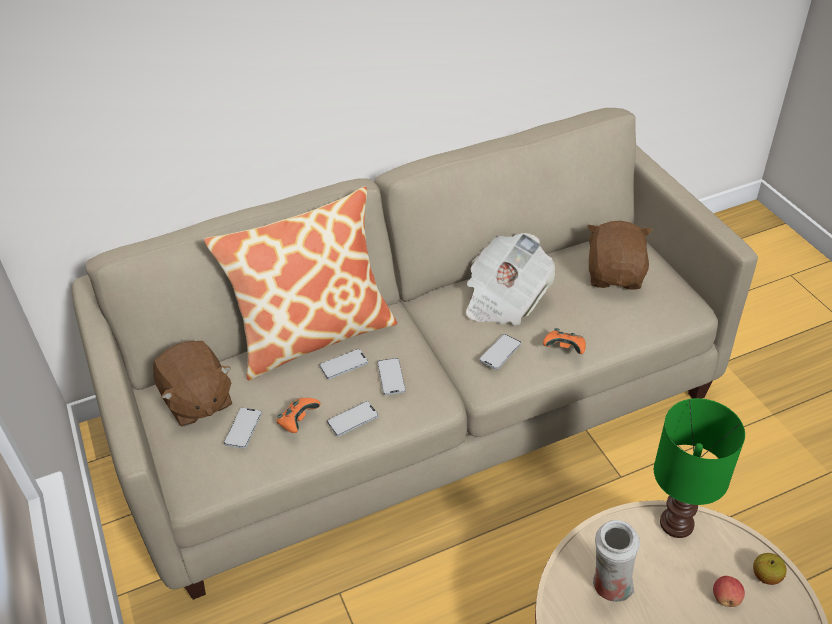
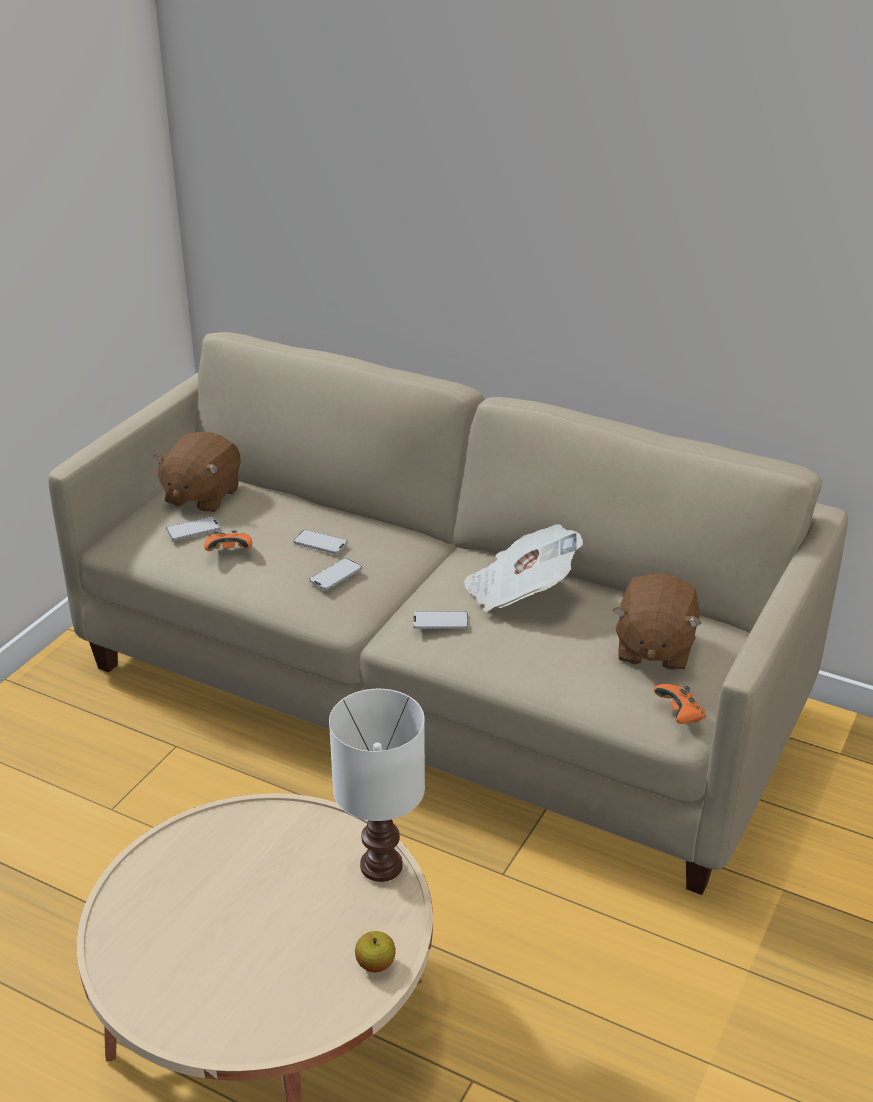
camera: 50 degrees right, 10 degrees down
pillow [204,187,397,381] -> none
phone [327,401,378,436] -> none
orange game controller [543,328,586,354] -> orange game controller moved to [654,684,706,724]
brown plush toy [587,221,652,290] -> brown plush toy turned 135 degrees clockwise [613,574,702,671]
white vase [593,520,640,602] -> none
green table lamp [654,398,745,538] -> white table lamp [329,689,425,882]
apple [713,576,745,607] -> none

